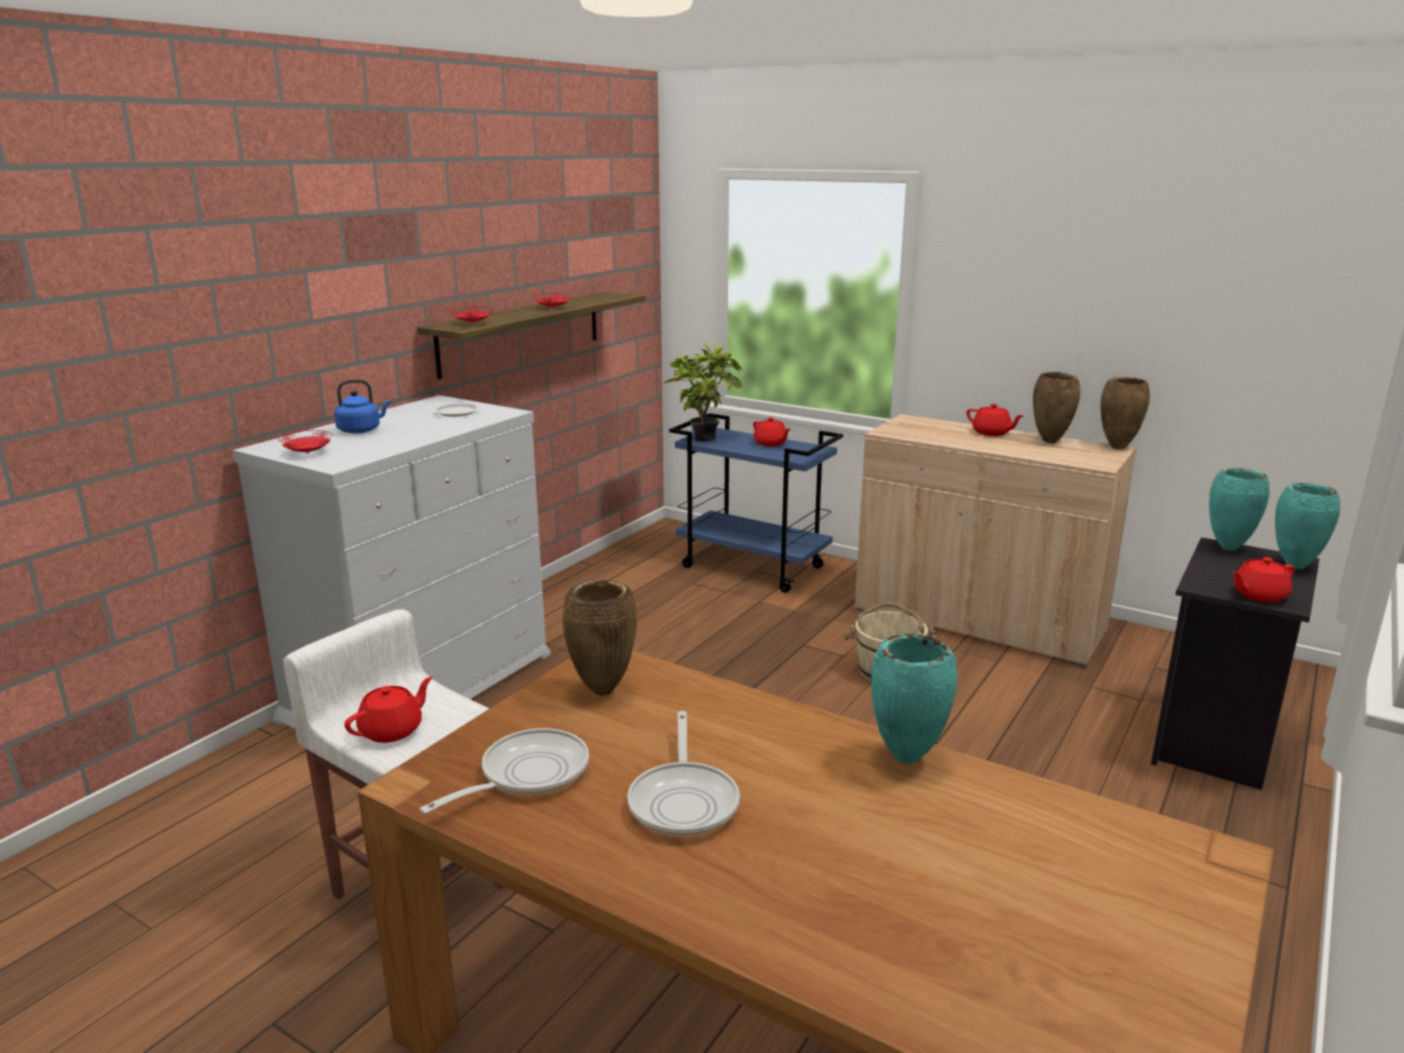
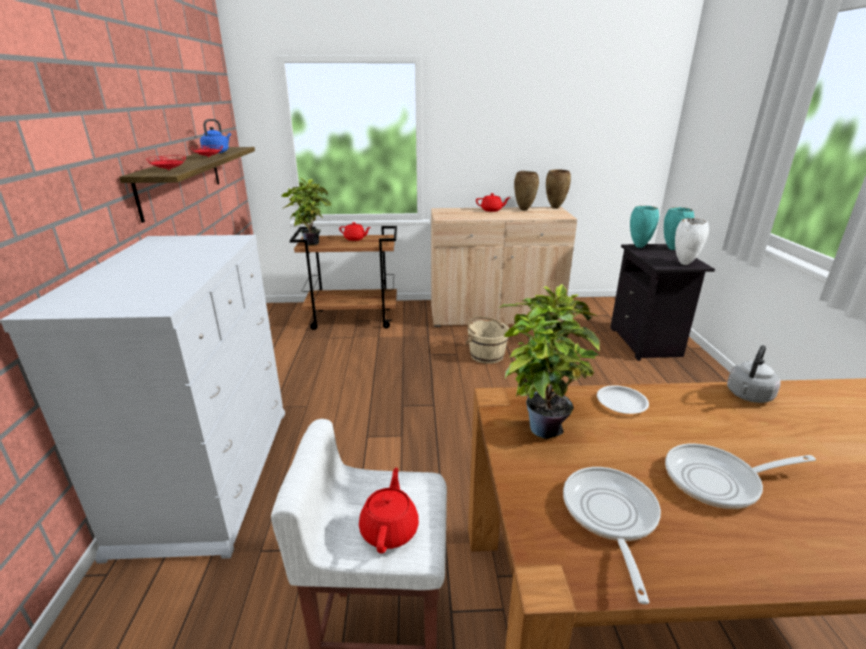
camera: 35 degrees left, 5 degrees up
red plate [278,430,333,453] -> none
blue kettle [334,379,391,433] -> blue kettle moved to [200,119,231,153]
white plate [434,403,479,417] -> white plate moved to [597,385,649,414]
brown vase [562,580,637,696] -> potted plant [499,284,600,439]
frying pan [627,711,740,837] -> frying pan turned 120 degrees clockwise [665,444,816,509]
blue cart [669,413,843,593] -> brown cart [290,226,397,330]
turquoise vase [871,634,957,764] -> grey kettle [727,345,780,403]
red teapot [1232,557,1295,602] -> white vase [675,218,709,265]

